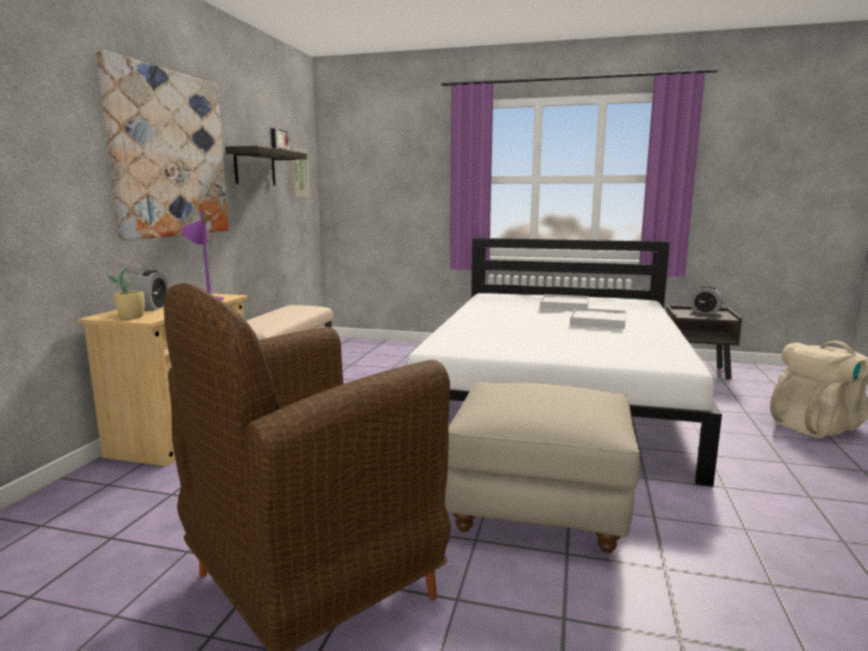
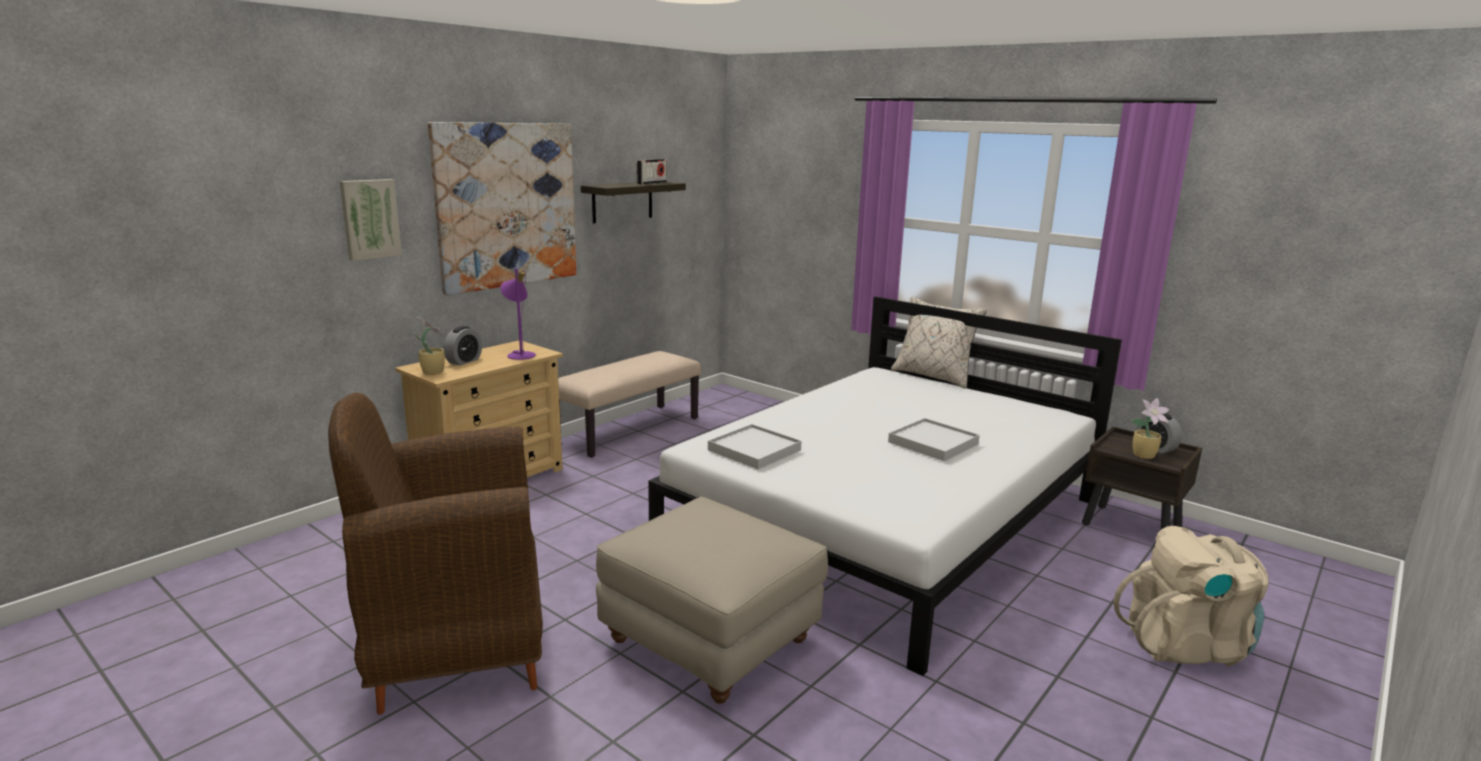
camera: 25 degrees right, 5 degrees up
picture [289,148,310,197] -> picture moved to [340,179,402,261]
white tray [540,294,589,310] -> white tray moved to [708,424,802,469]
none -> beige pillow [891,297,987,389]
none -> potted plant [1131,398,1169,459]

